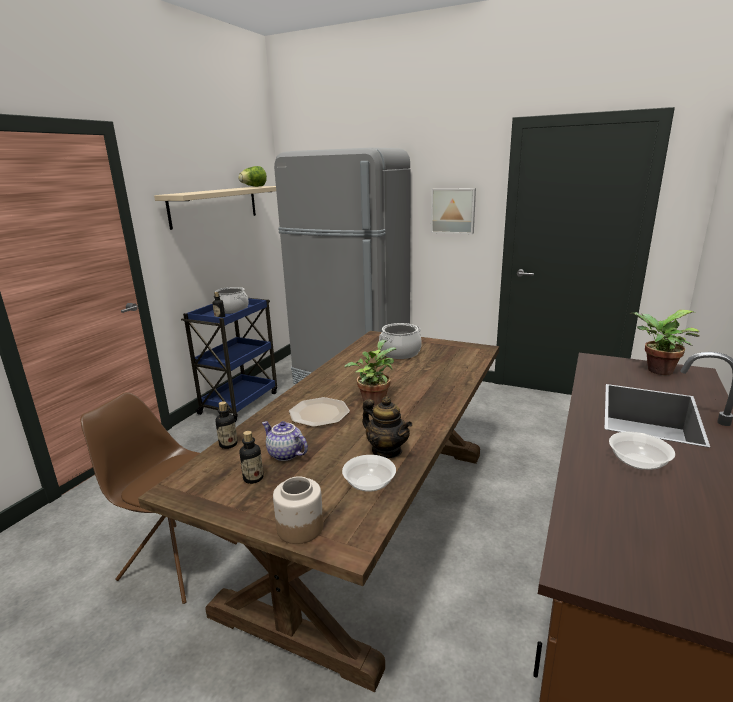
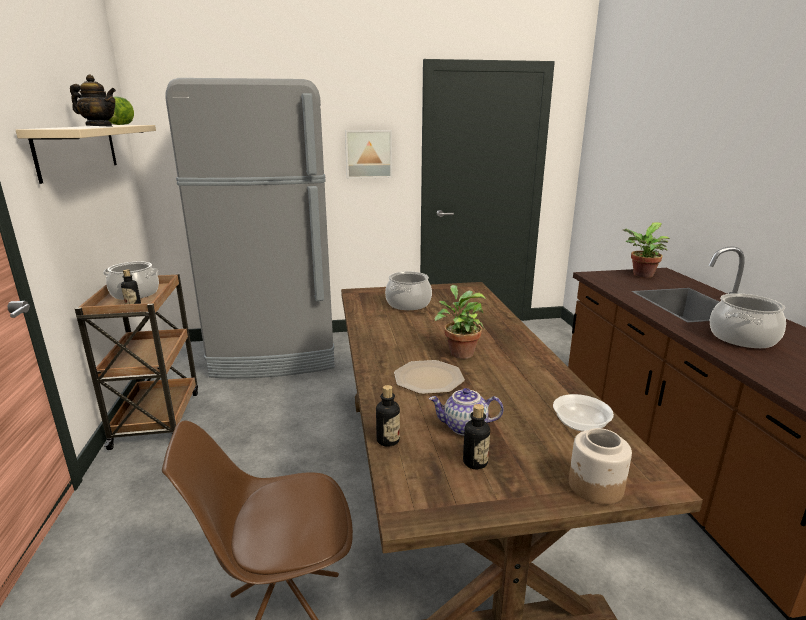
camera: 35 degrees left, 0 degrees up
blue cart [181,298,277,422] -> brown cart [75,274,198,450]
teapot [362,396,412,458] -> teapot moved to [70,75,116,126]
bowl [609,432,675,470] -> cooking pot [710,293,786,348]

